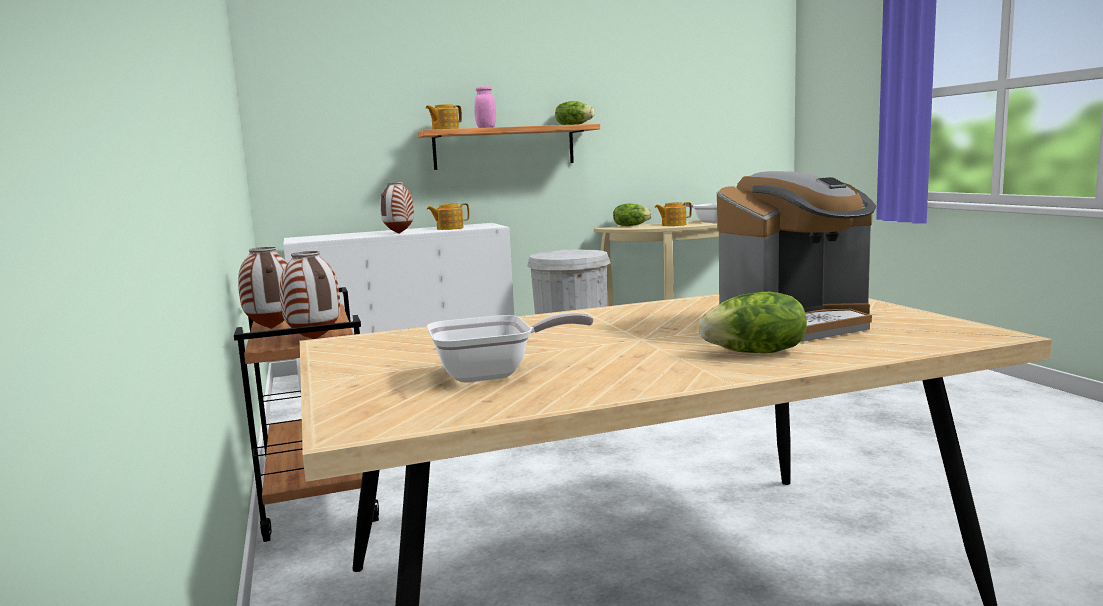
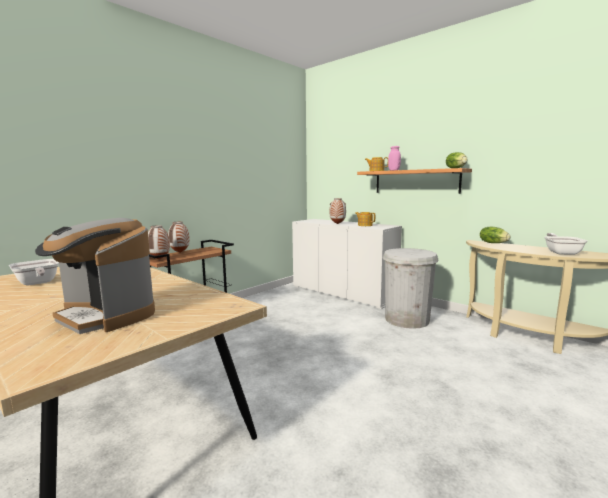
camera: 60 degrees right, 0 degrees up
teapot [655,202,692,226] -> none
lettuce [699,292,807,353] -> none

